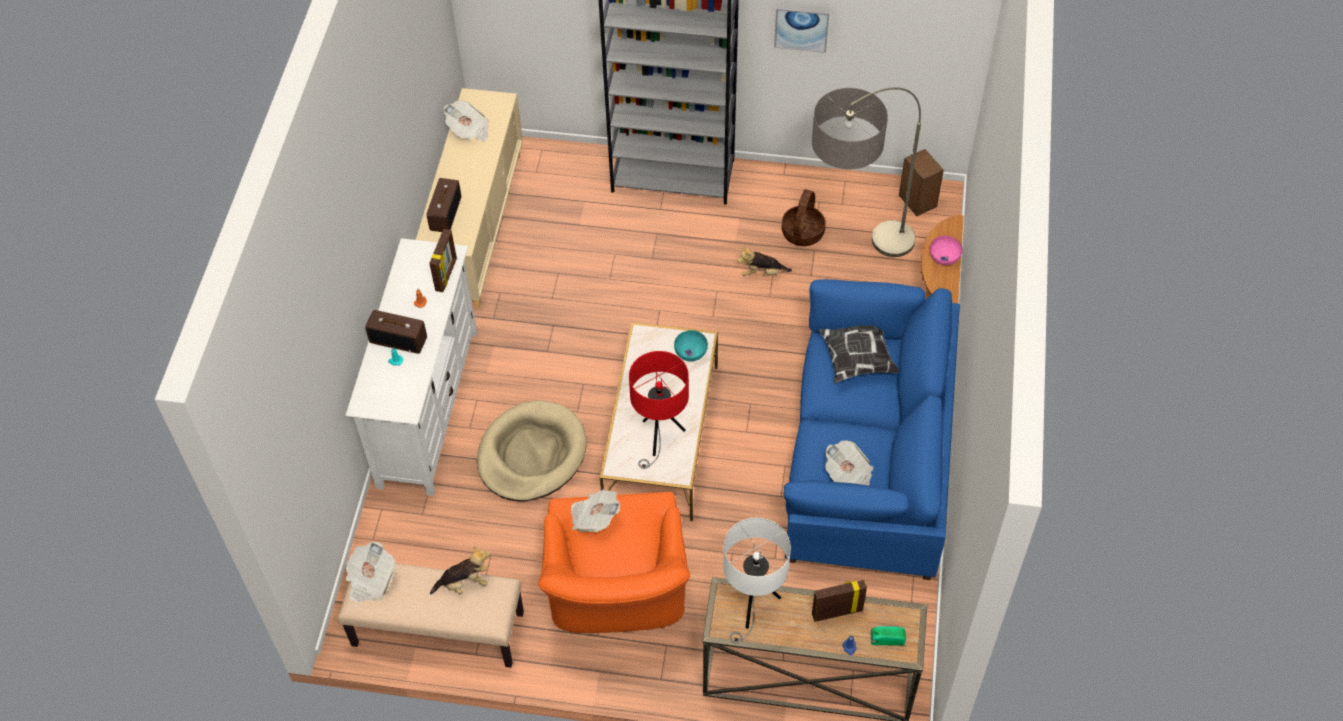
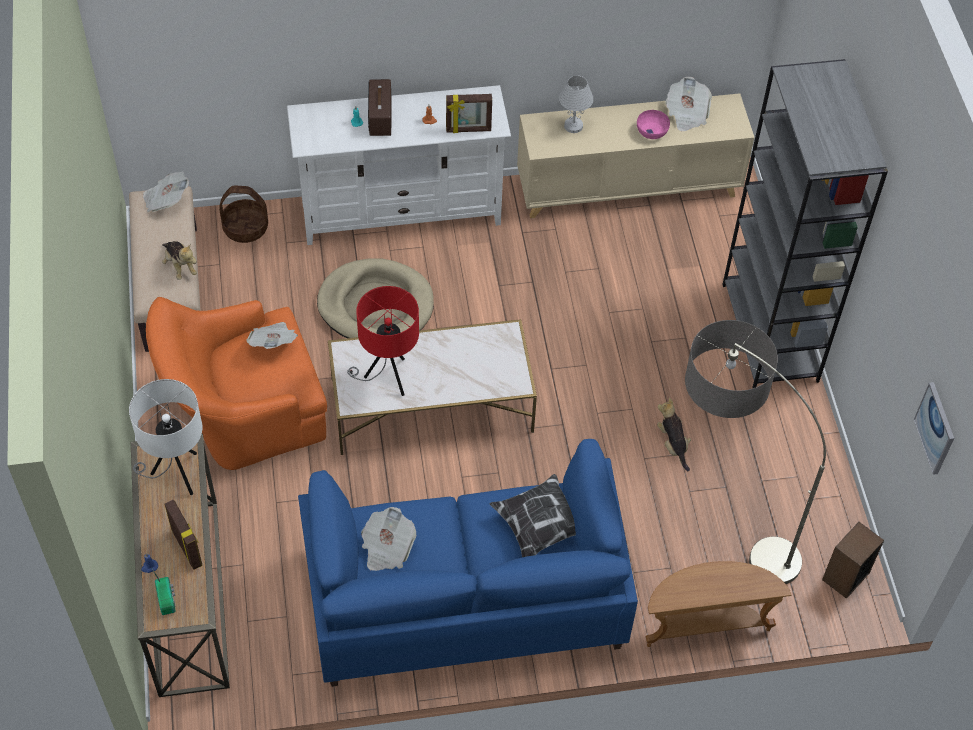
camera: 70 degrees right, 0 degrees up
radio [427,178,461,232] -> white table lamp [559,76,594,133]
turquoise bowl [674,330,708,361] -> none
picture [774,7,829,53] -> picture moved to [914,382,954,475]
basket [782,189,825,246] -> basket moved to [219,185,268,243]
pink bowl [930,236,962,265] -> pink bowl moved to [637,110,670,139]

